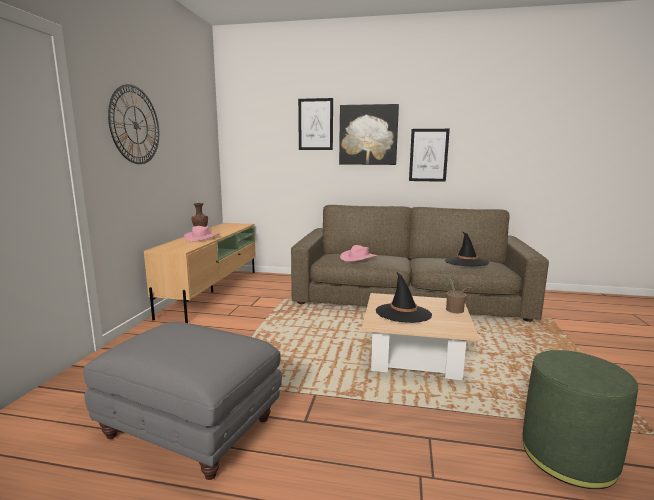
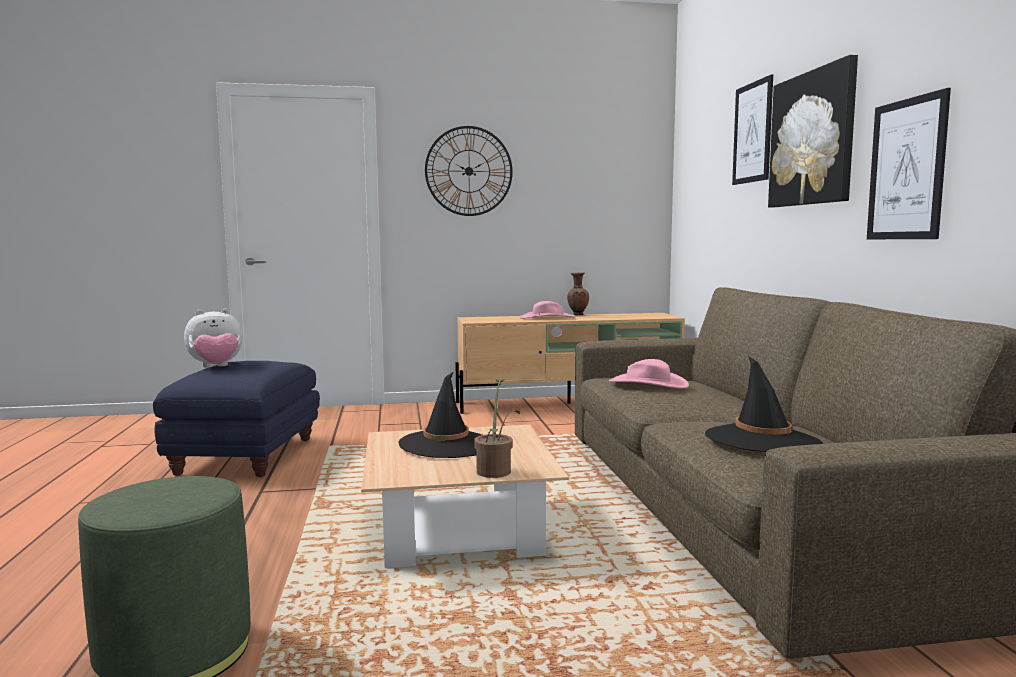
camera: 70 degrees right, 5 degrees down
grey ottoman [83,322,282,480] -> blue ottoman [153,361,320,477]
none -> plush toy [184,309,243,368]

